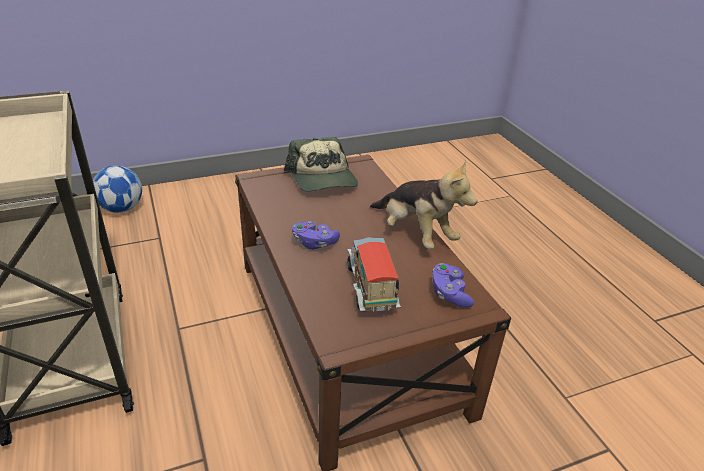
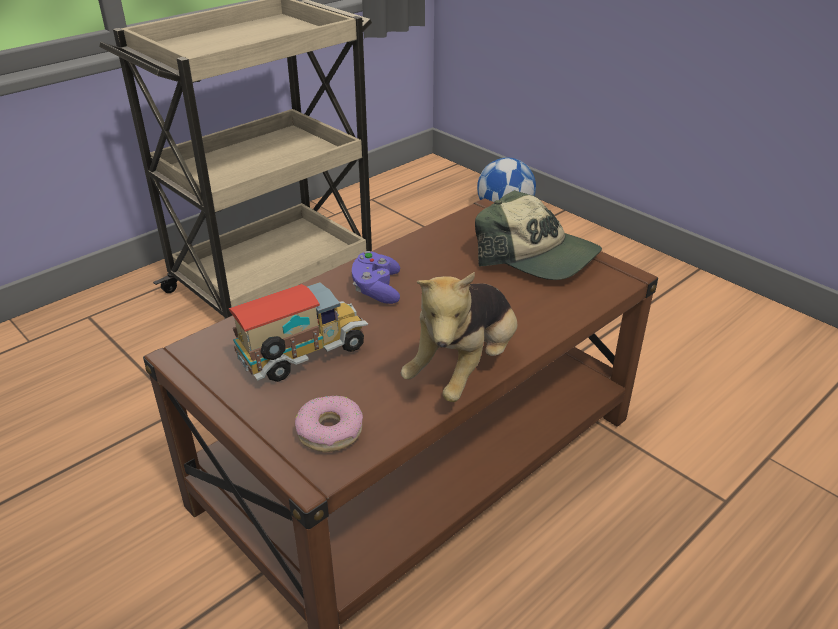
camera: 70 degrees right, 0 degrees up
cap [284,137,358,192] -> cap turned 105 degrees counterclockwise [475,190,602,280]
purple game controller [432,263,474,308] -> donut [295,396,363,452]

